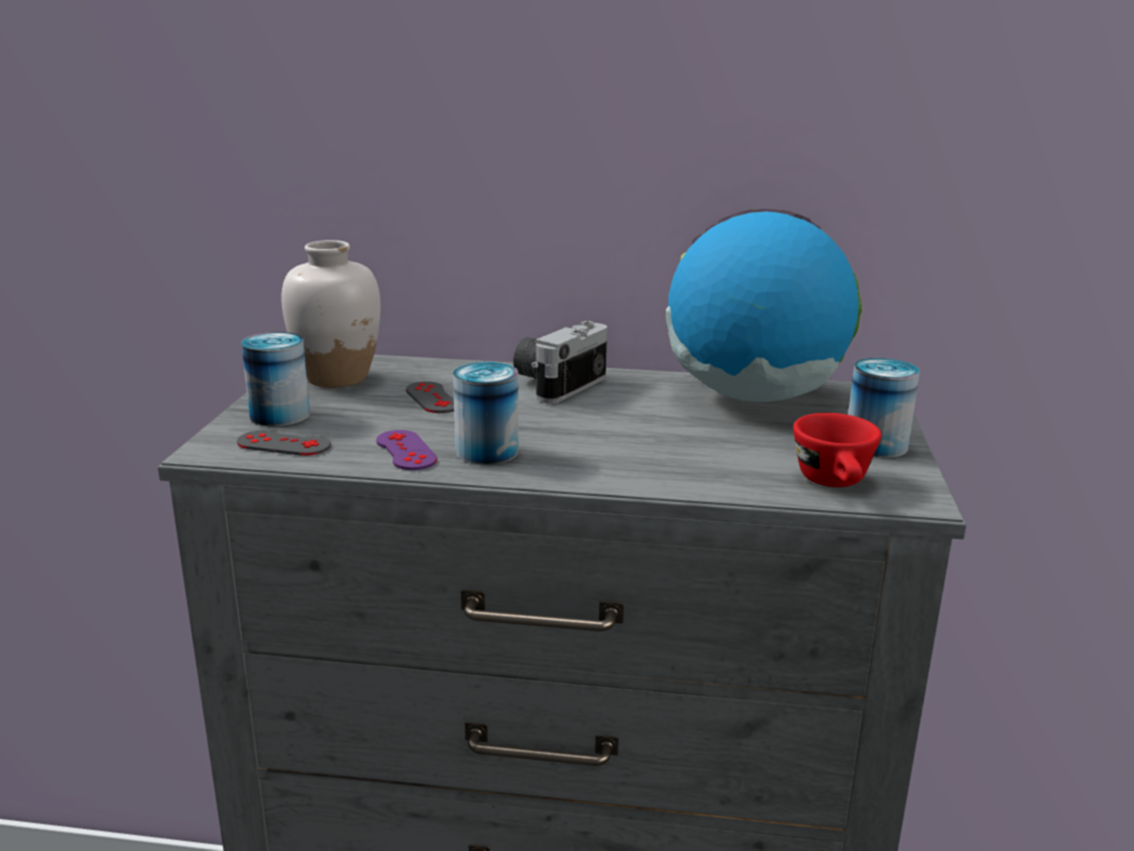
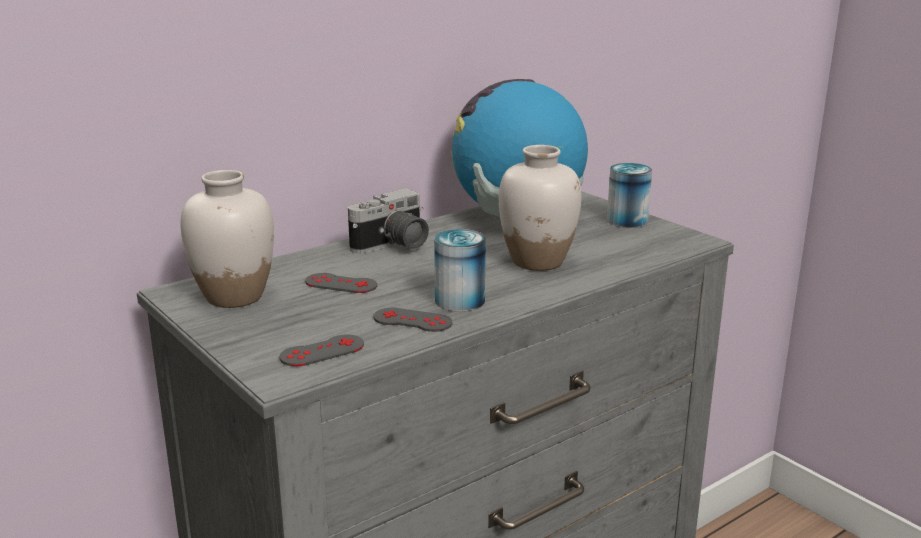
camera: 45 degrees left, 0 degrees up
can [241,332,310,426] -> none
purple game controller [376,430,437,470] -> grey game controller [373,308,452,332]
camera [513,321,607,404] -> camera turned 120 degrees counterclockwise [348,189,429,254]
red cup [793,413,881,487] -> none
none -> white vase [499,145,582,271]

